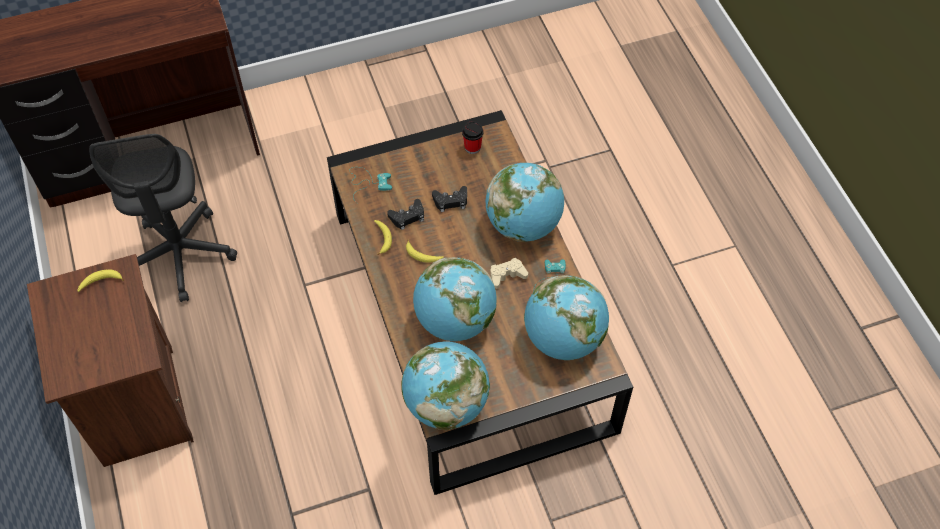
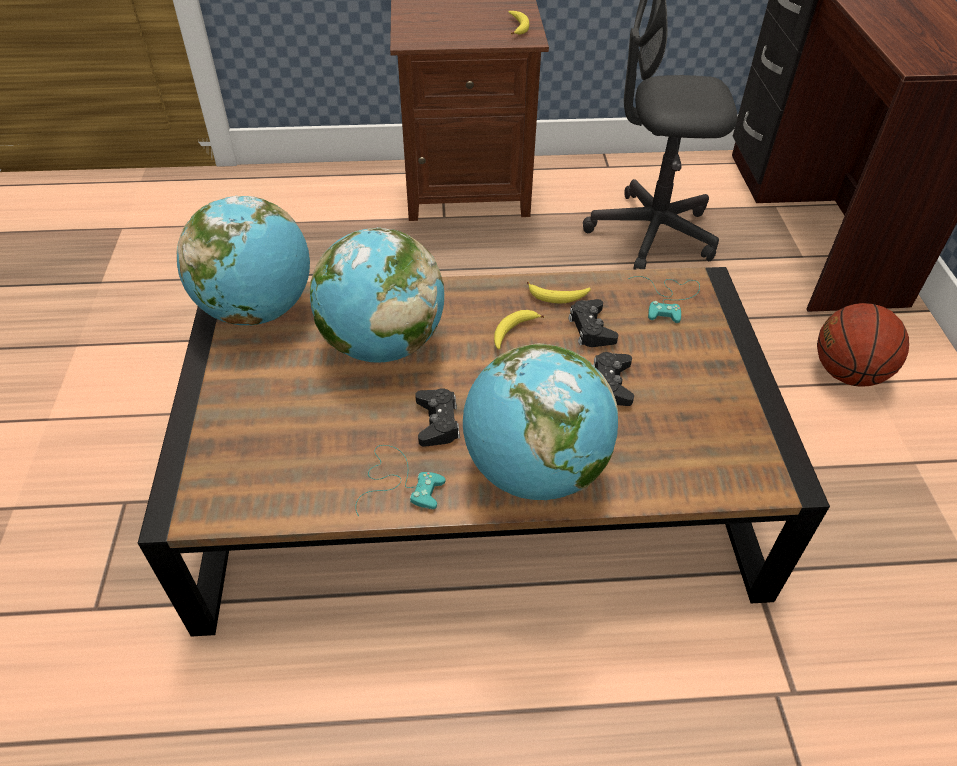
camera: 105 degrees right, 10 degrees down
cup [462,121,484,154] -> none
beige game controller [490,258,528,289] -> black game controller [415,388,460,447]
globe [524,275,609,360] -> none
none -> basketball [817,303,909,387]

